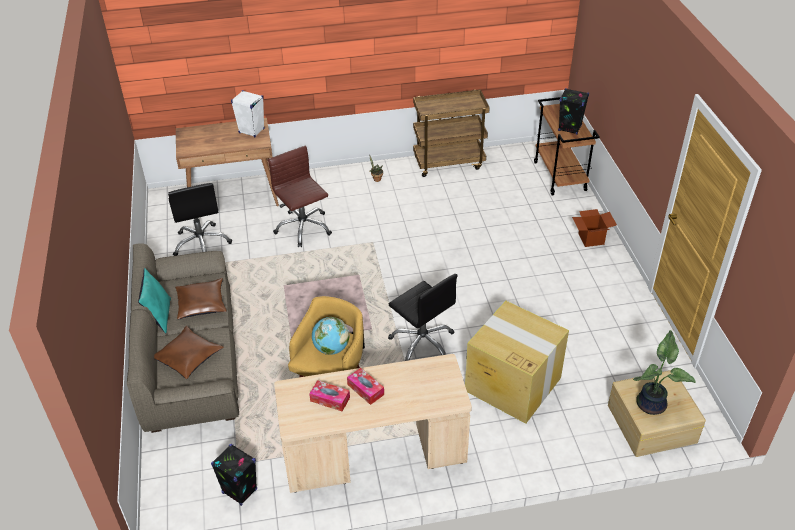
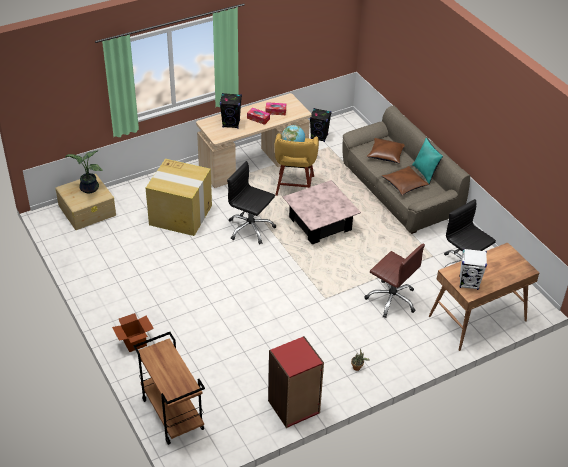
camera: 160 degrees right, 0 degrees up
brown cart [413,89,490,177] -> red bookcase [268,336,324,428]
black speaker [558,88,589,135] -> black speaker moved to [220,93,242,129]

